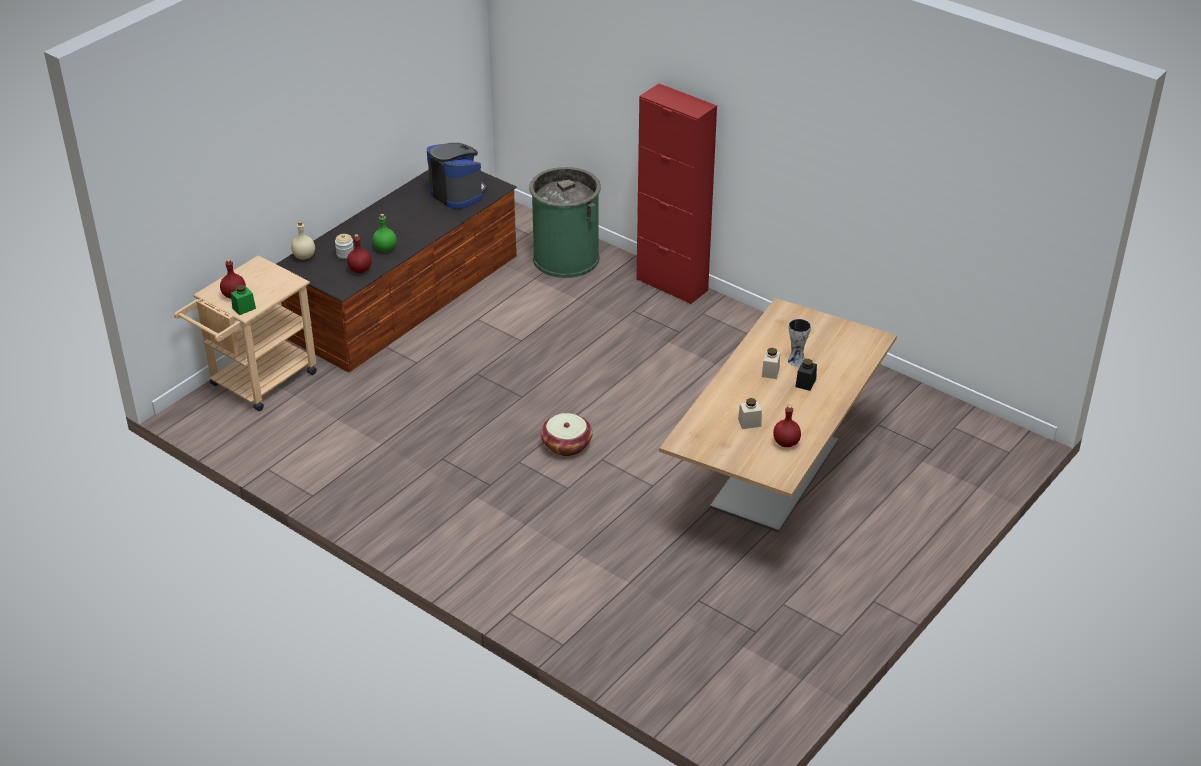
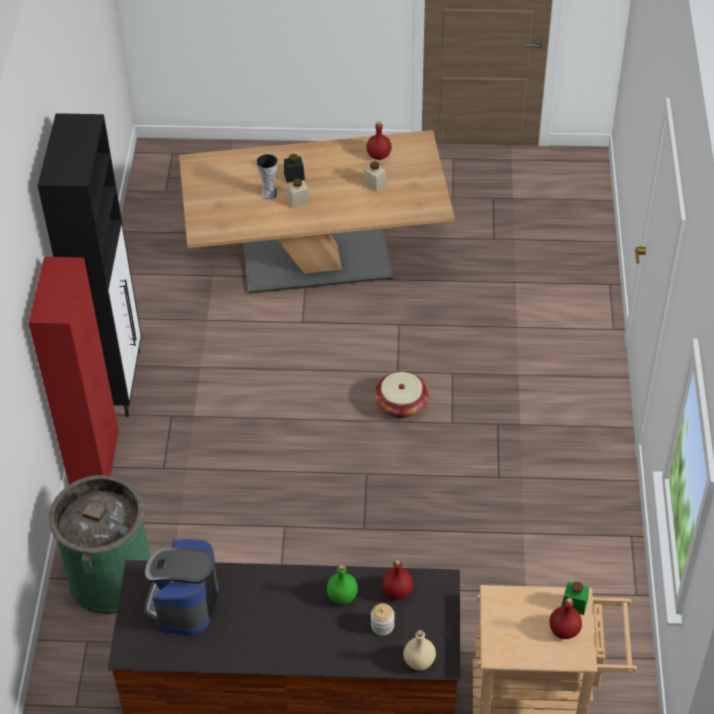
camera: 125 degrees left, 10 degrees up
none -> black cabinet [38,113,142,417]

